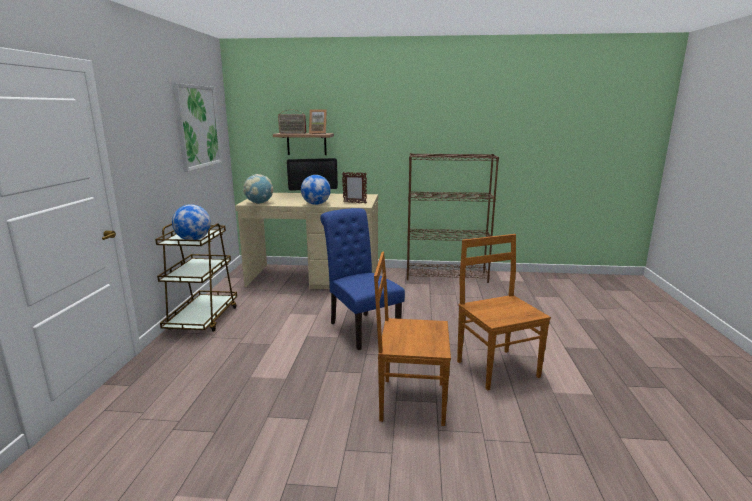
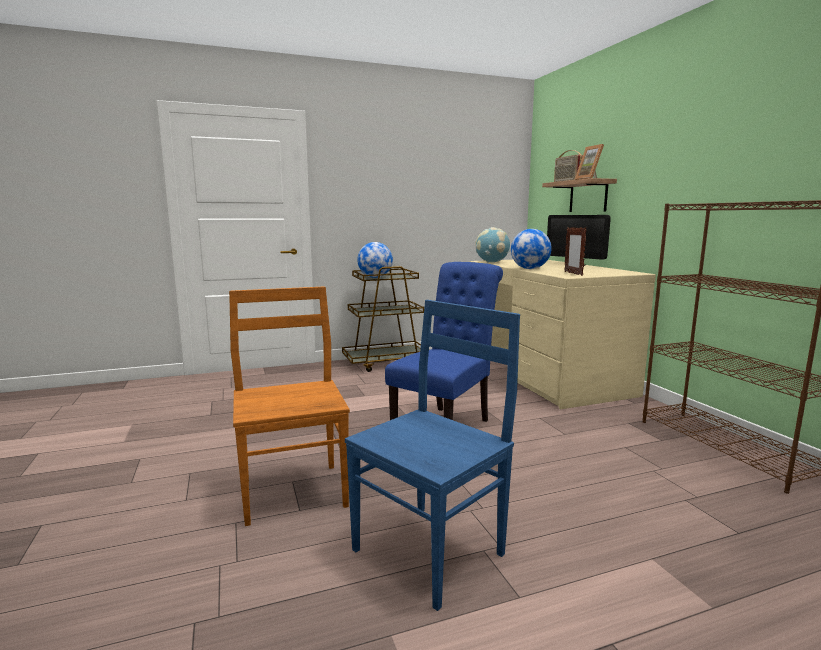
camera: 65 degrees right, 5 degrees down
picture [173,83,222,171] -> none
brown chair [457,234,551,391] -> blue chair [345,300,520,611]

